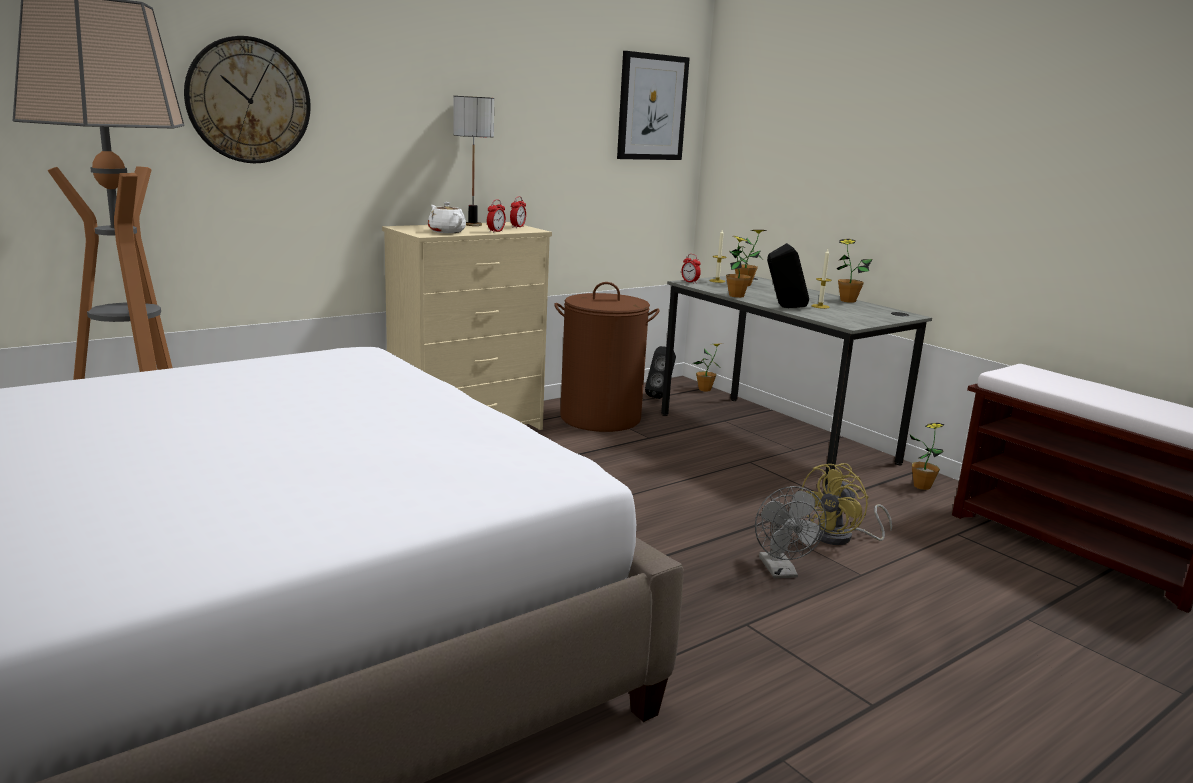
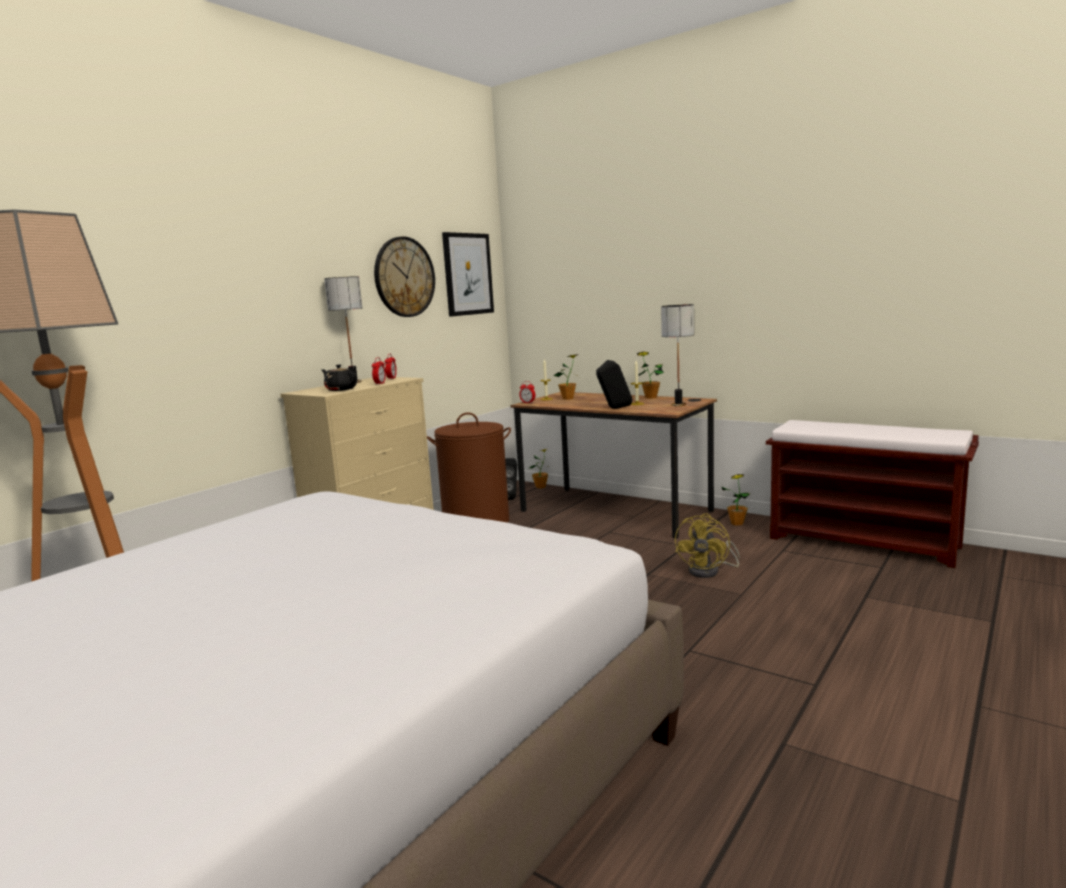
camera: 15 degrees left, 5 degrees down
wall clock [184,36,311,163] -> wall clock moved to [374,236,435,317]
white teapot [428,202,466,233] -> black teapot [321,365,357,391]
grey desk [661,276,932,486] -> brown desk [511,392,717,539]
potted plant [726,236,761,298] -> none
grey fan [755,486,827,578] -> none
none -> table lamp [661,304,694,406]

